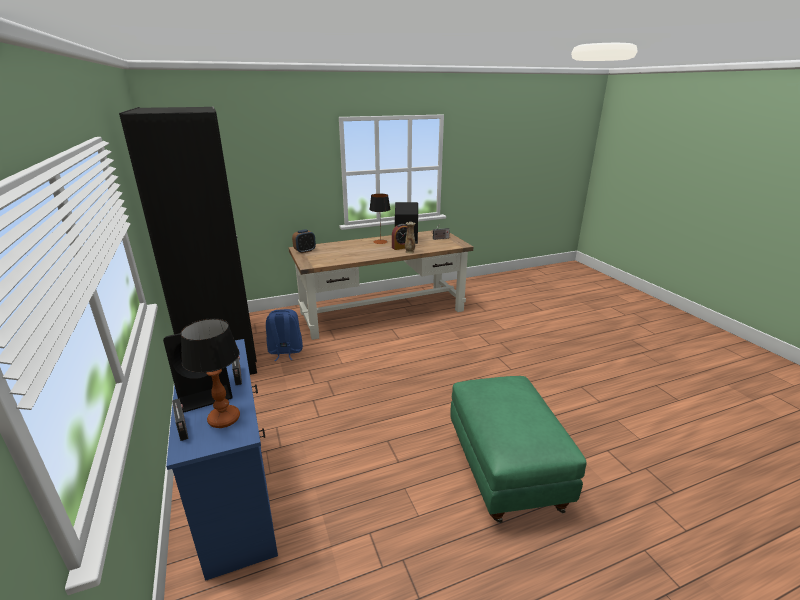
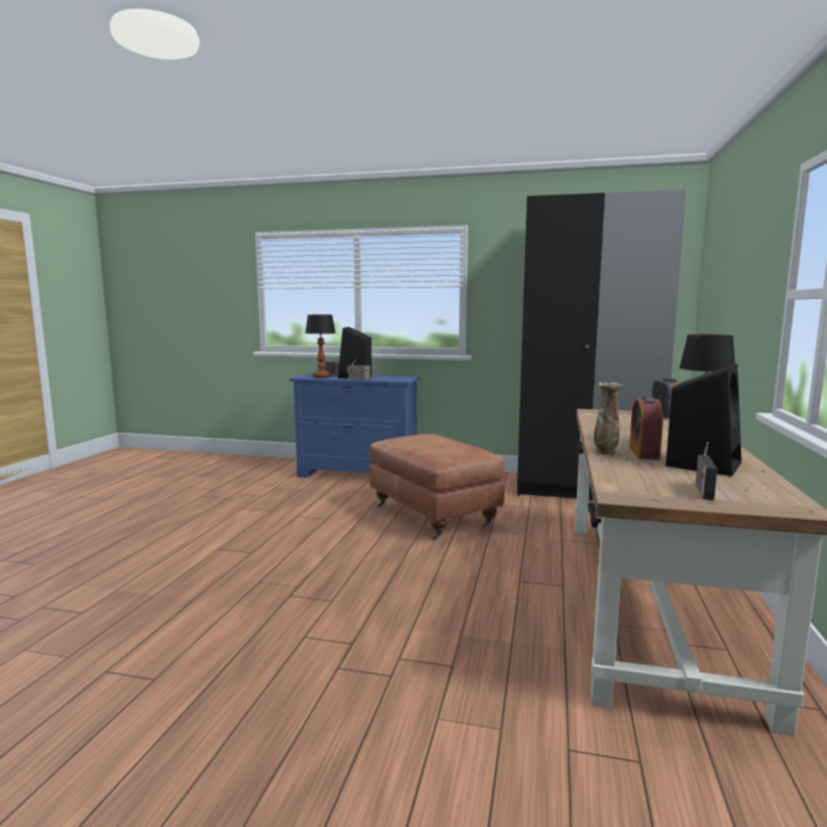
camera: 125 degrees right, 15 degrees down
blue backpack [266,309,303,361] -> none
green ottoman [450,376,586,523] -> none
none -> brown ottoman [369,434,505,540]

